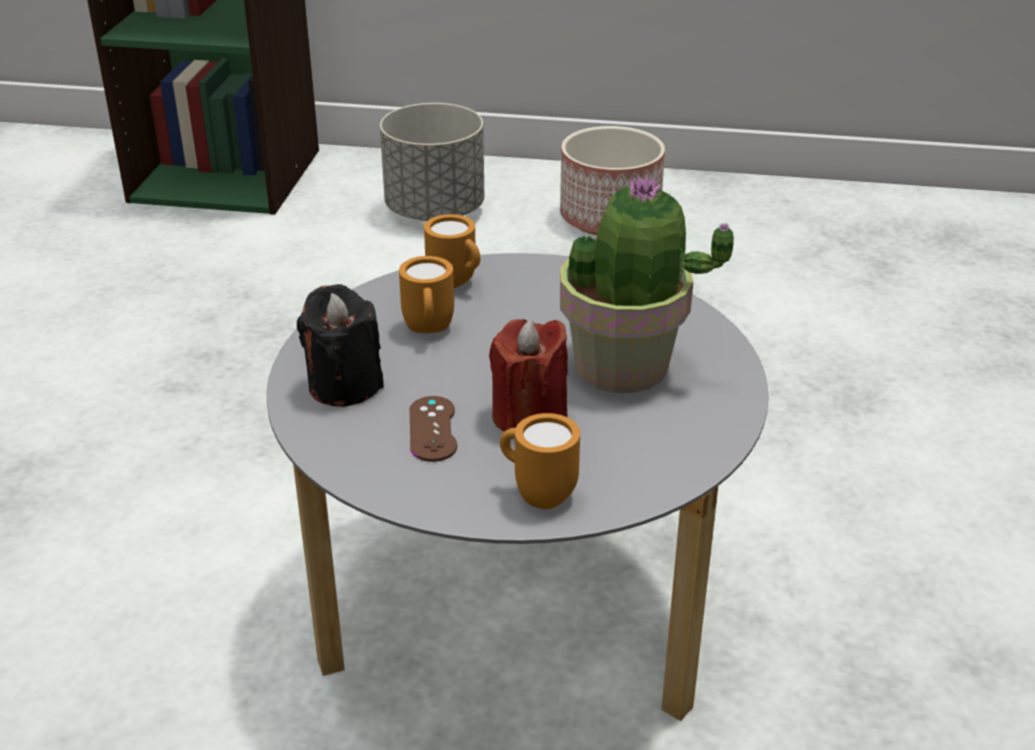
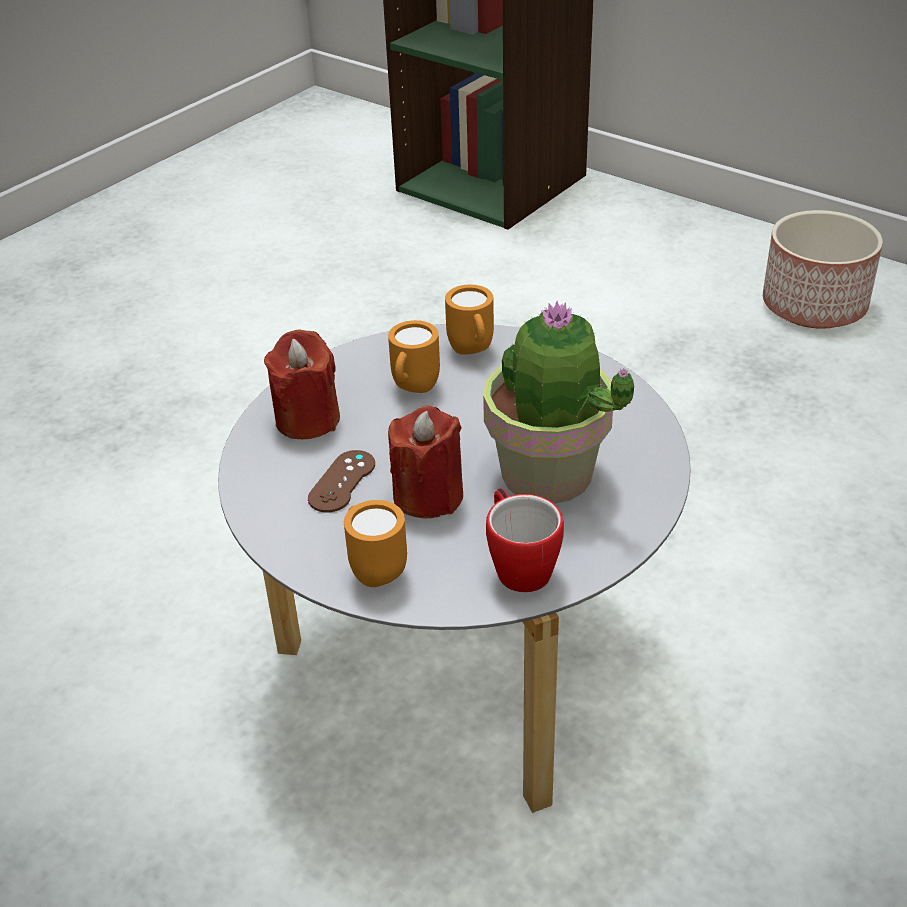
camera: 30 degrees right, 5 degrees up
black candle [297,284,384,407] -> red candle [264,329,340,439]
grey planter [380,103,484,221] -> none
none -> mug [486,488,564,592]

